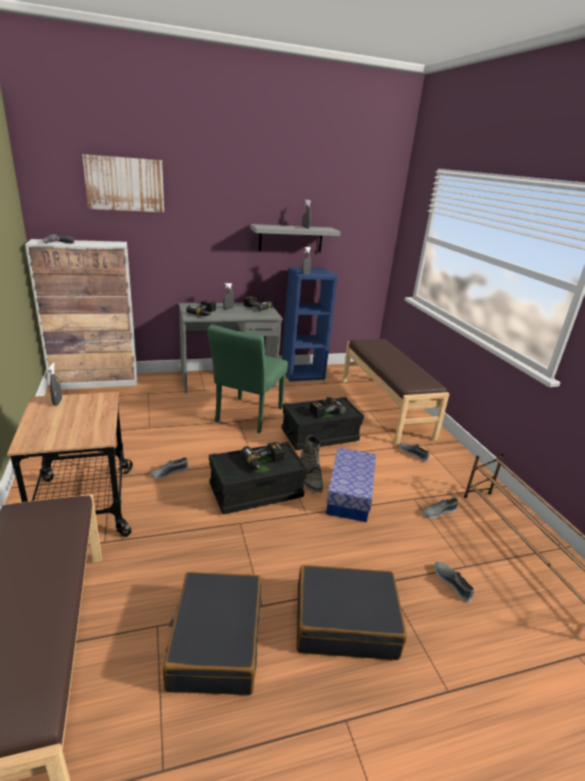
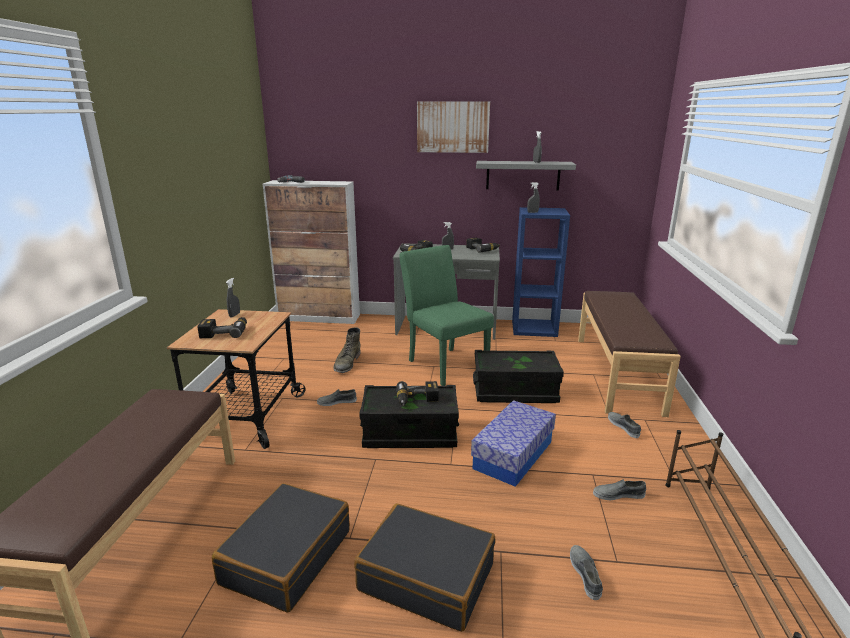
camera: 25 degrees right, 5 degrees down
picture [82,154,164,212] -> picture moved to [417,102,490,153]
green chair [207,325,288,433] -> green chair turned 105 degrees clockwise [399,245,494,386]
green boot [300,435,323,492] -> green boot moved to [333,327,361,373]
power drill [310,397,346,417] -> power drill moved to [197,317,247,338]

